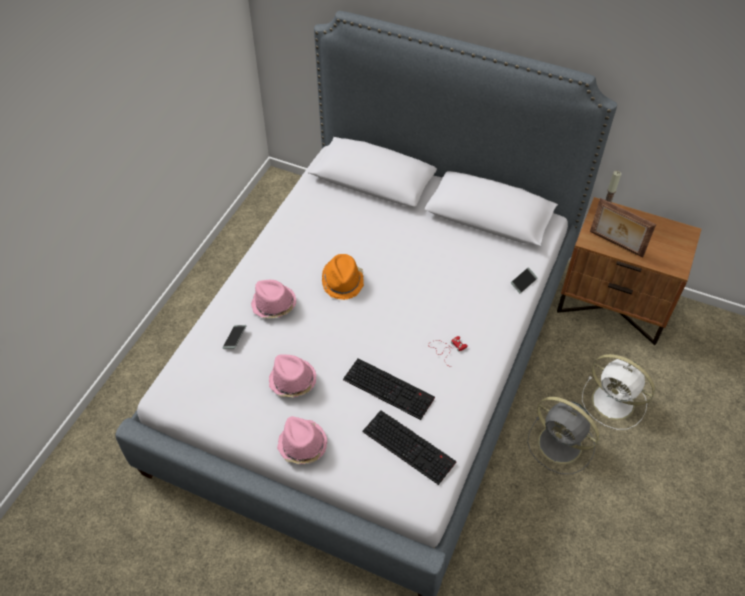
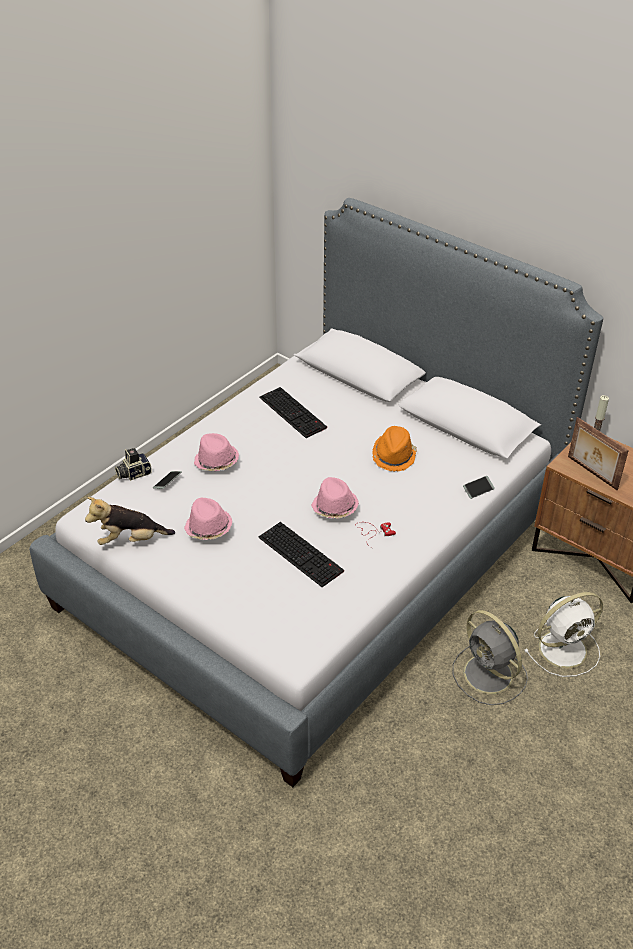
camera: 15 degrees right, 10 degrees down
pink hat [277,416,327,464] -> pink hat moved to [311,477,359,519]
orange hat [322,254,364,300] -> orange hat moved to [372,426,417,471]
keyboard [362,410,456,485] -> keyboard moved to [260,387,327,438]
white fan [582,354,655,430] -> white fan turned 75 degrees counterclockwise [524,592,603,677]
none -> plush toy [85,497,175,545]
none -> camera [115,448,152,481]

